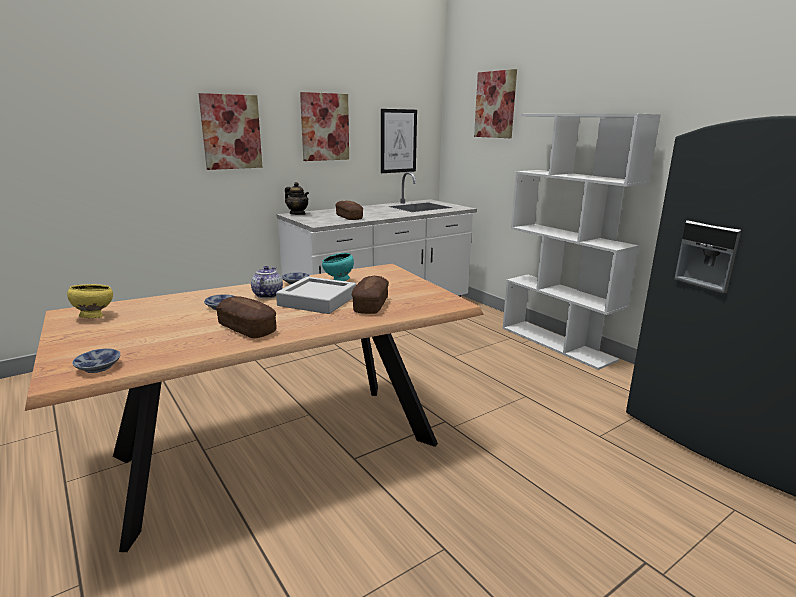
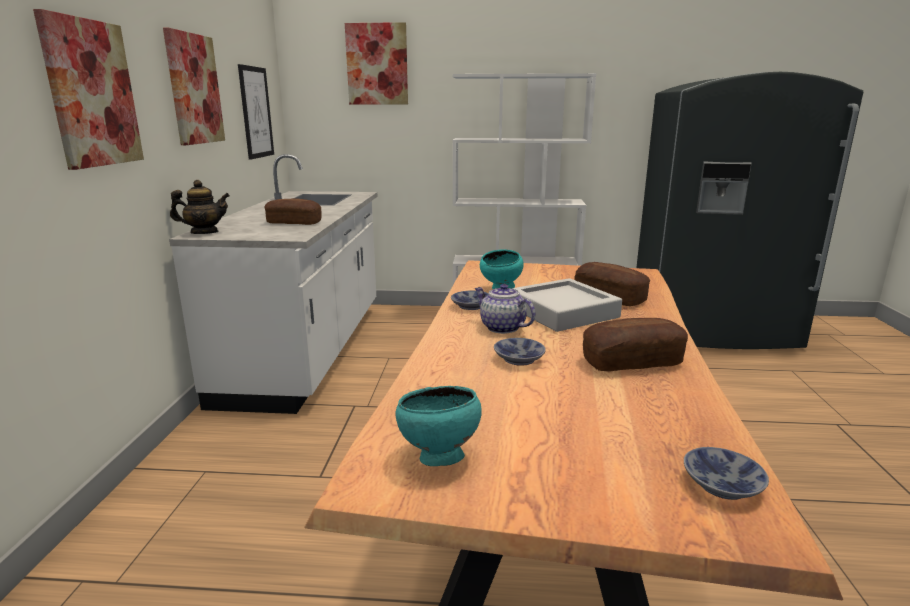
camera: 50 degrees left, 0 degrees up
yellow bowl [67,284,113,318] -> turquoise bowl [395,386,481,466]

